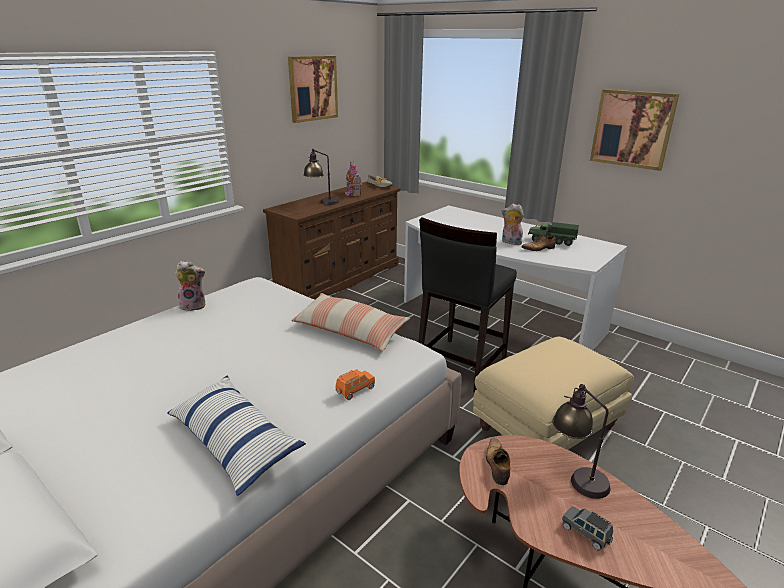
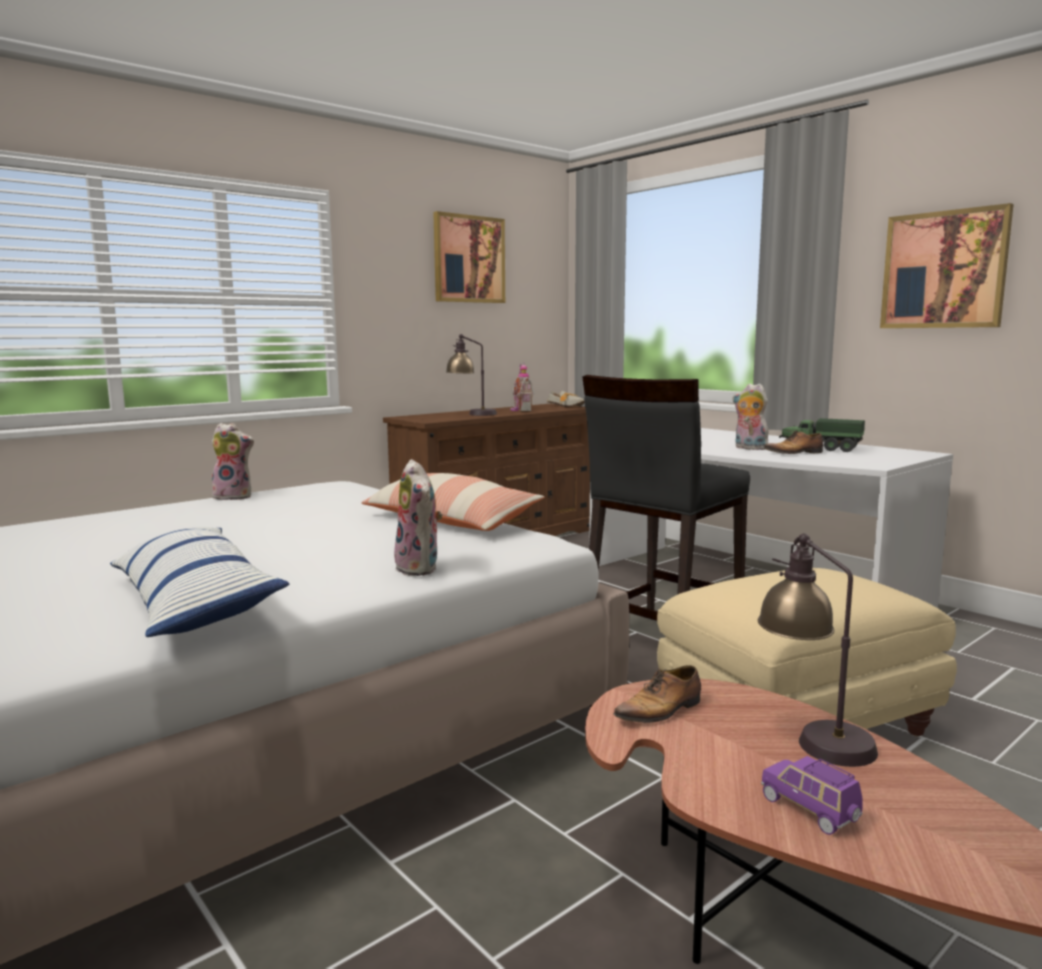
camera: 10 degrees right, 15 degrees down
orange toy car [335,369,375,400] -> plush toy [394,459,442,576]
shoe [486,438,510,485] -> shoe turned 135 degrees counterclockwise [613,665,701,723]
grey toy car [562,506,613,550] -> purple toy car [761,756,863,835]

